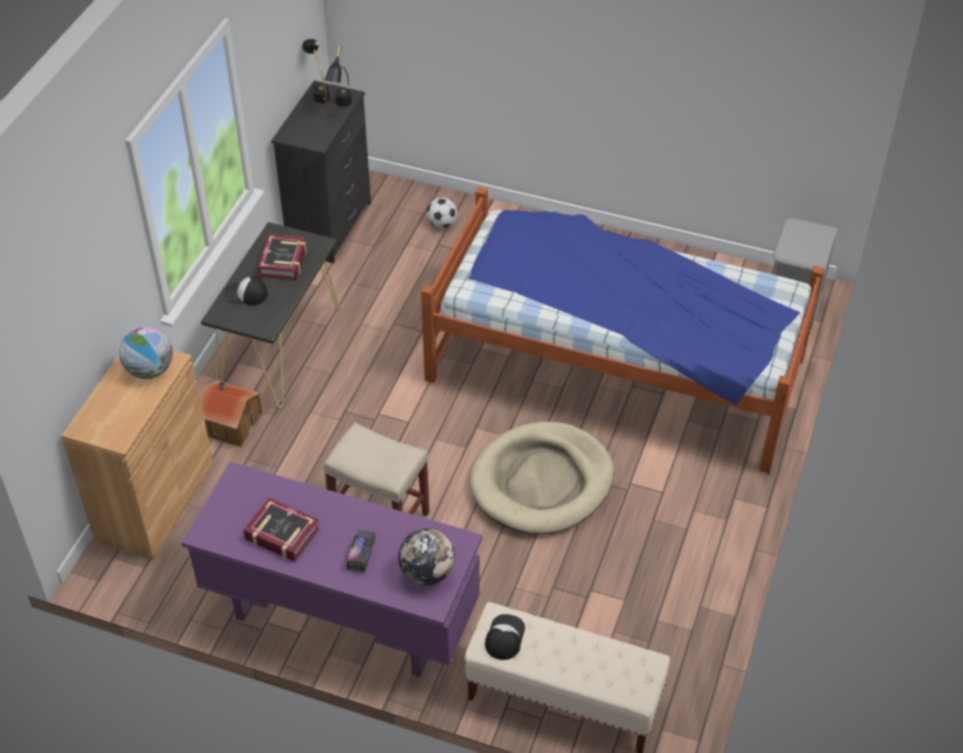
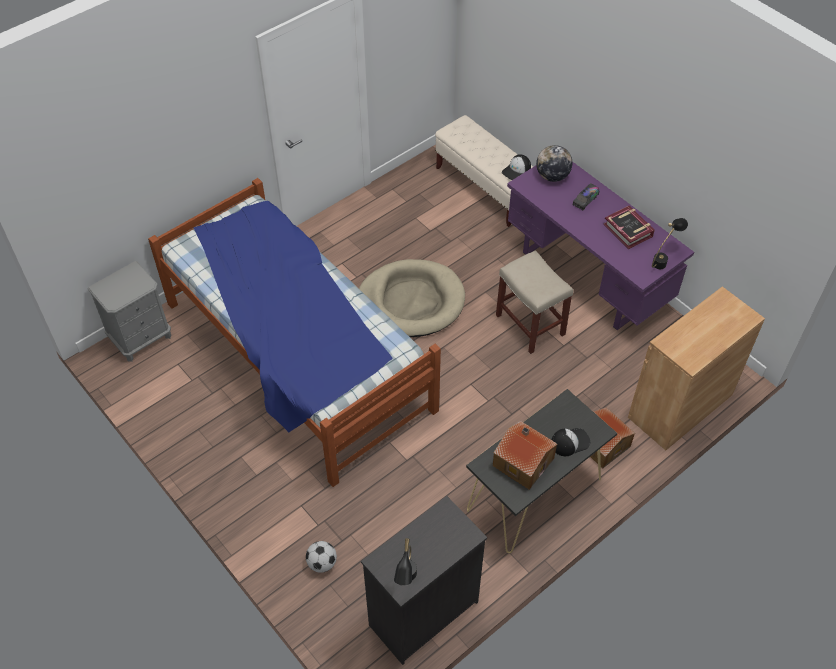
camera: 150 degrees left, 5 degrees up
globe [119,327,173,379] -> none
cap [224,276,268,306] -> cap turned 60 degrees counterclockwise [551,428,590,456]
book [257,234,307,281] -> toy house [493,421,558,490]
black table lamp [325,46,352,107] -> black table lamp moved to [652,218,688,269]

